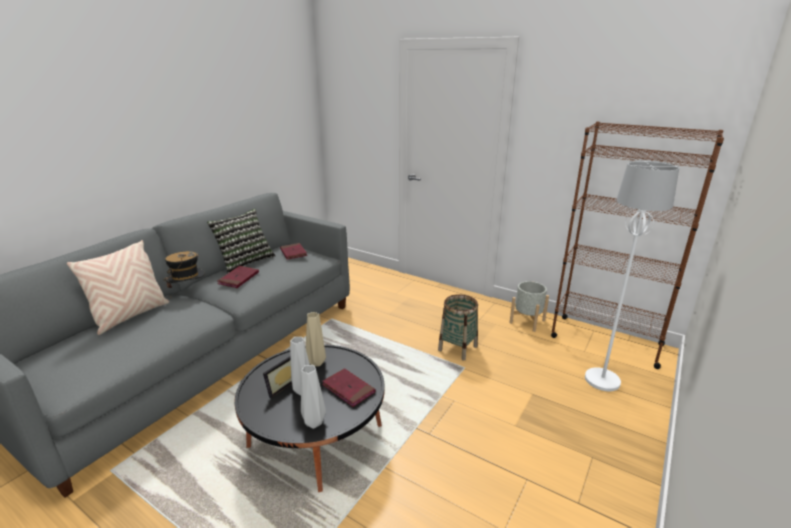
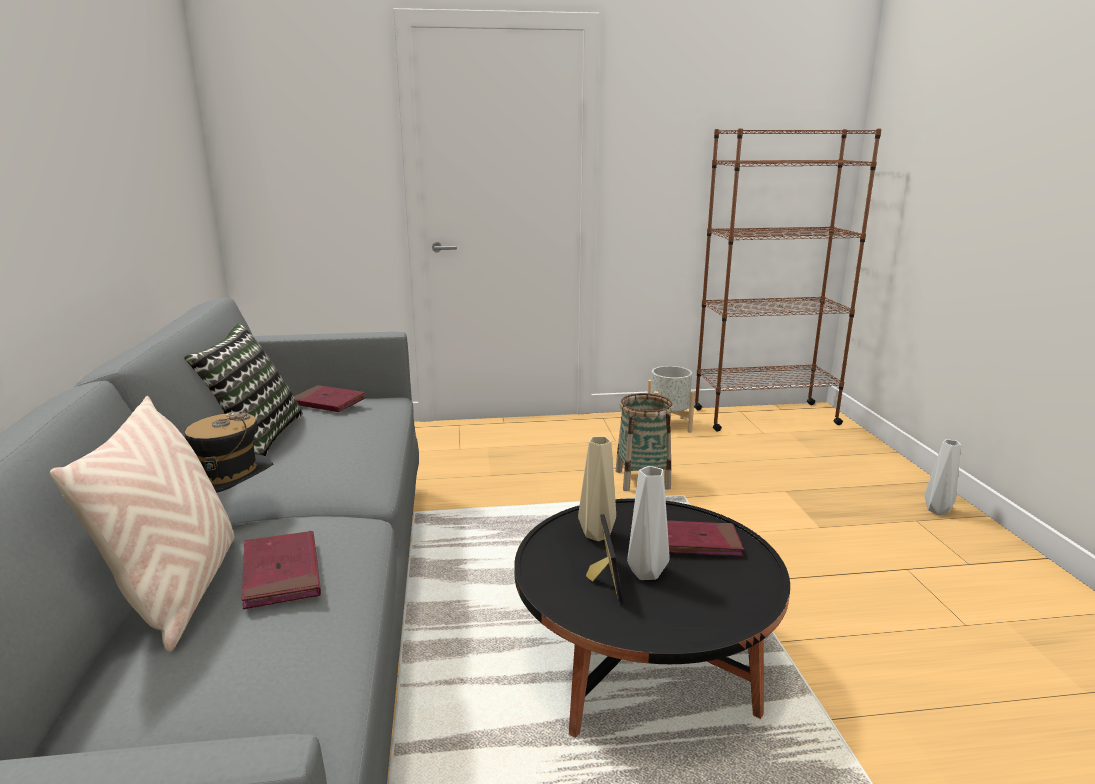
camera: 40 degrees left, 5 degrees down
red book [217,266,259,288] -> red book moved to [242,531,321,609]
grey vase [301,365,326,429] -> grey vase moved to [925,439,961,515]
white floor lamp [585,160,680,391] -> none

